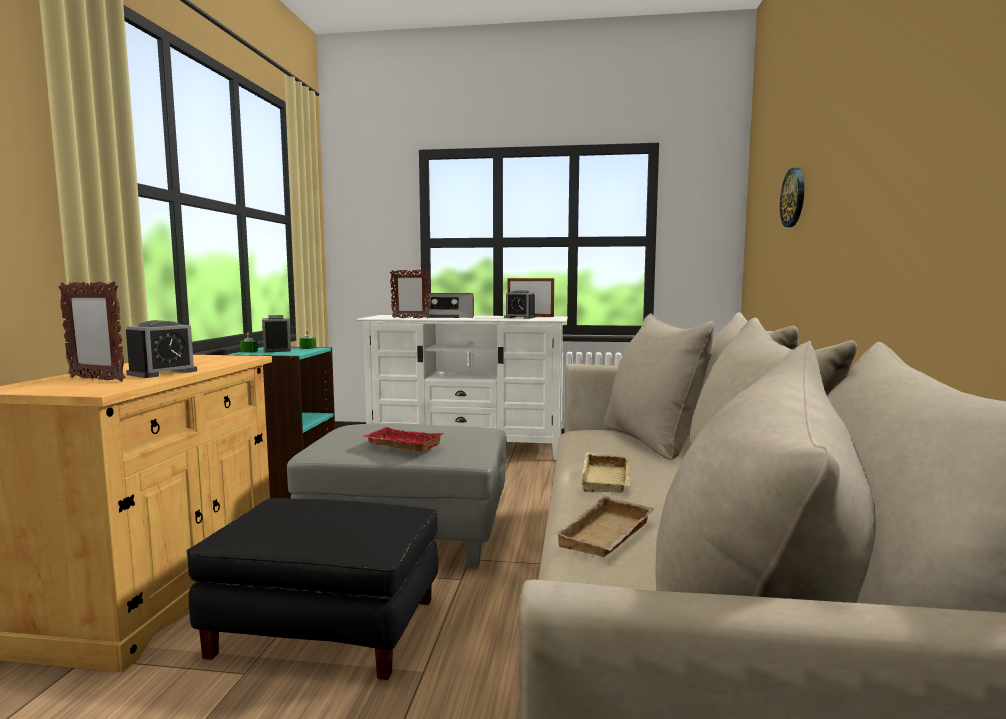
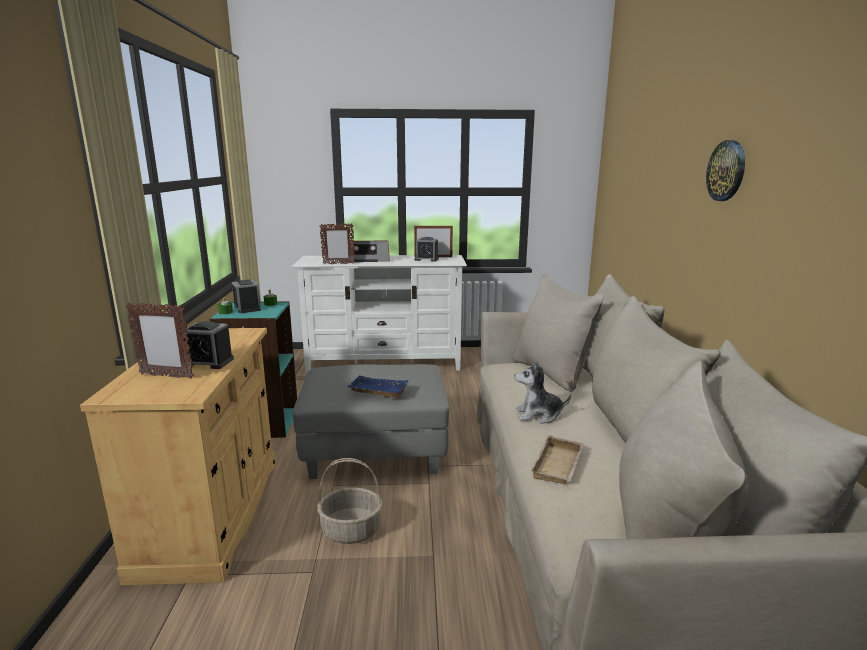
camera: 10 degrees left, 10 degrees up
alarm clock [126,320,197,378] -> alarm clock turned 75 degrees clockwise [184,321,234,369]
black ottoman [186,498,438,680] -> basket [317,458,383,544]
red tray [362,427,444,452] -> blue tray [347,375,409,398]
beige tray [580,453,630,493] -> plush toy [515,361,571,424]
wall clock [780,168,804,227] -> wall clock moved to [706,140,745,201]

